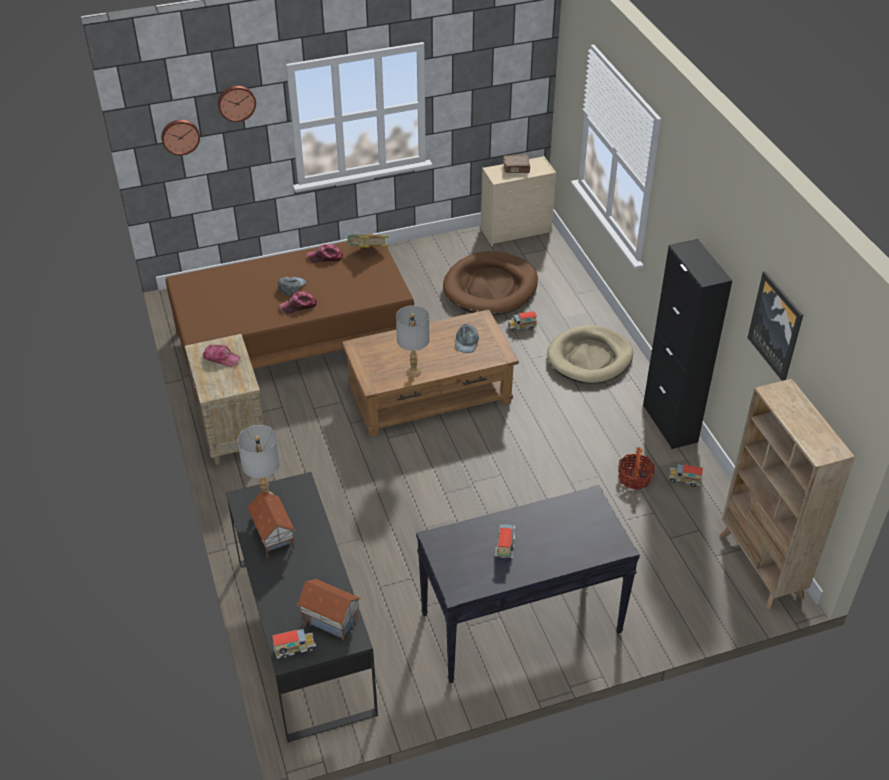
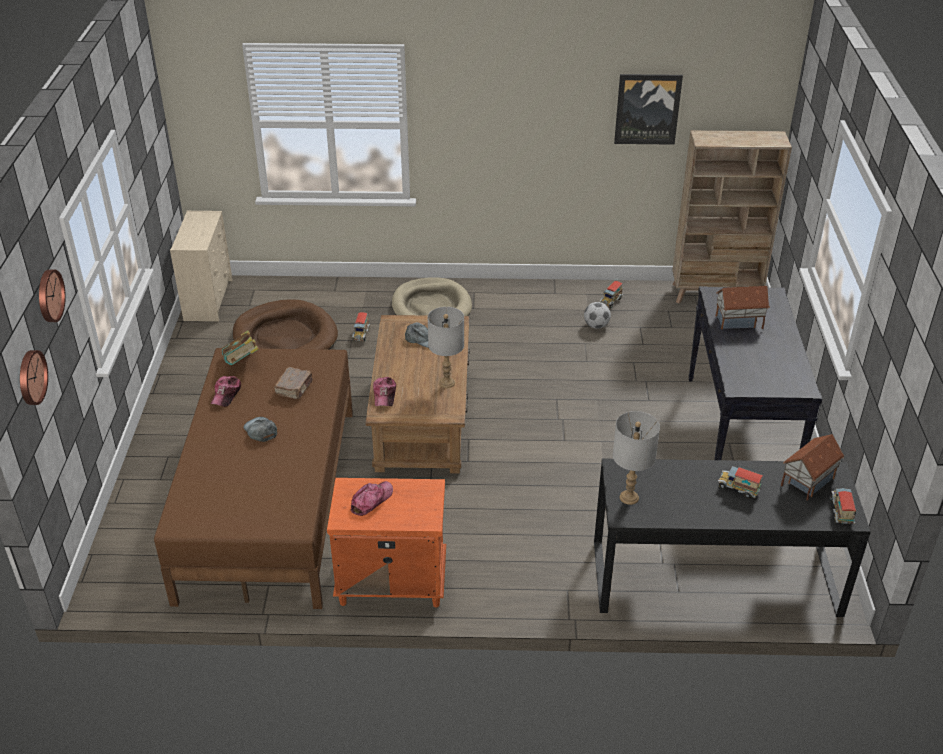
camera: 70 degrees left, 5 degrees down
beige nightstand [185,334,264,465] -> orange nightstand [327,478,446,608]
toy house [247,491,295,559] -> toy house moved to [716,286,770,329]
cap [279,291,317,314] -> cap moved to [373,377,396,406]
toy truck [495,524,515,558] -> toy truck moved to [718,466,763,499]
brown book [503,154,531,173] -> brown book moved to [274,367,313,399]
basket [618,447,655,490] -> football [584,302,611,329]
black cabinet [643,239,732,449] -> none

